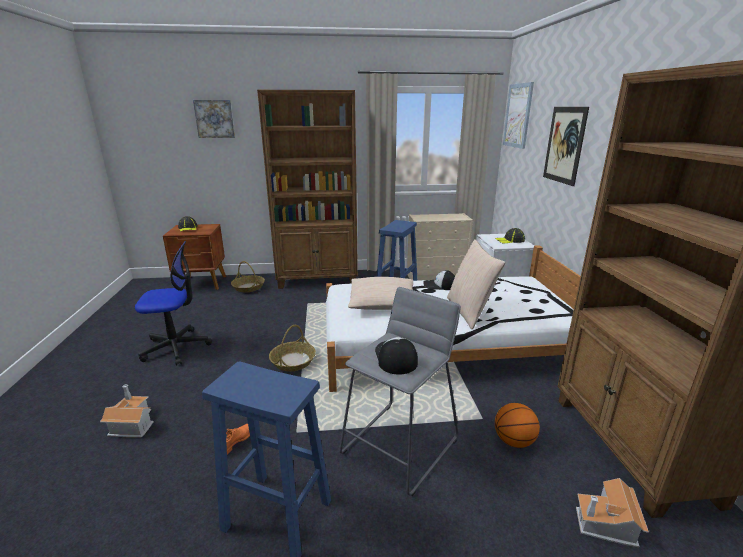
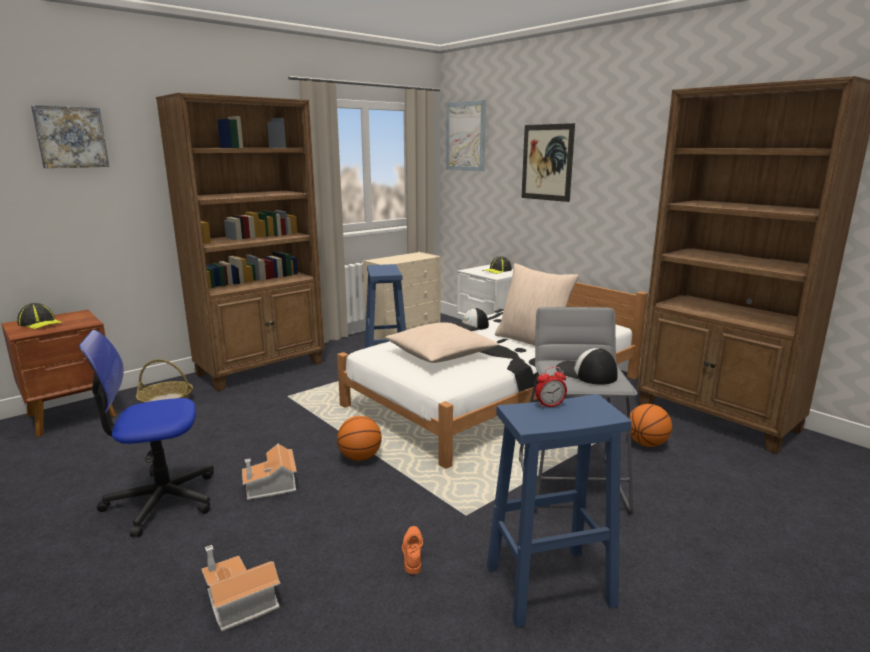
camera: 35 degrees left, 5 degrees down
office chair [135,241,212,366] -> office chair turned 150 degrees counterclockwise [79,330,214,537]
basket [269,325,316,371] -> basketball [337,416,382,461]
toy house [576,478,649,547] -> toy house moved to [242,444,297,500]
none -> alarm clock [535,367,567,408]

